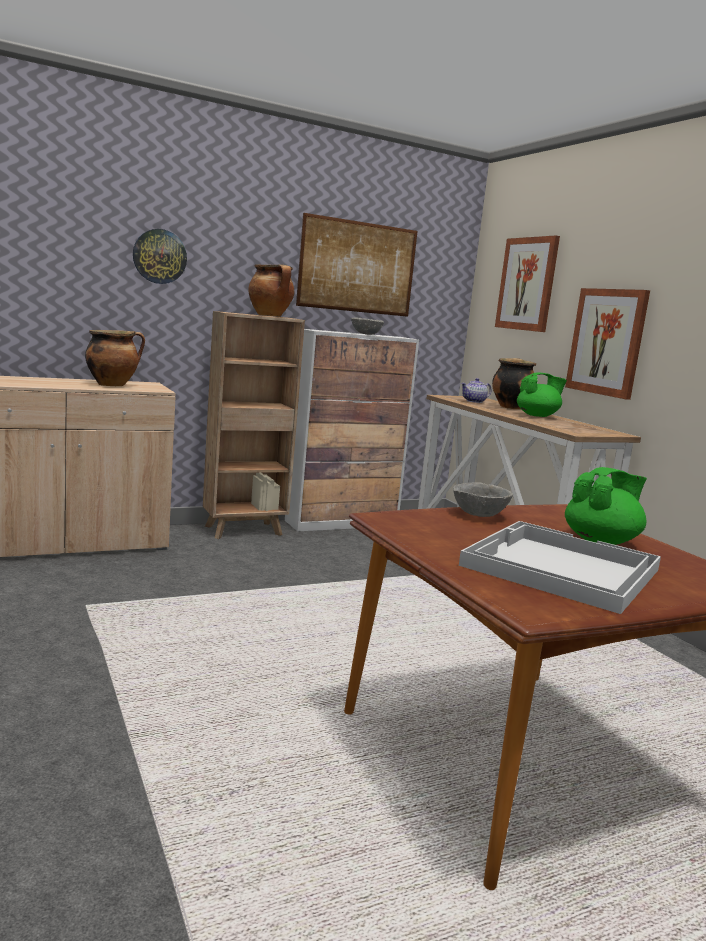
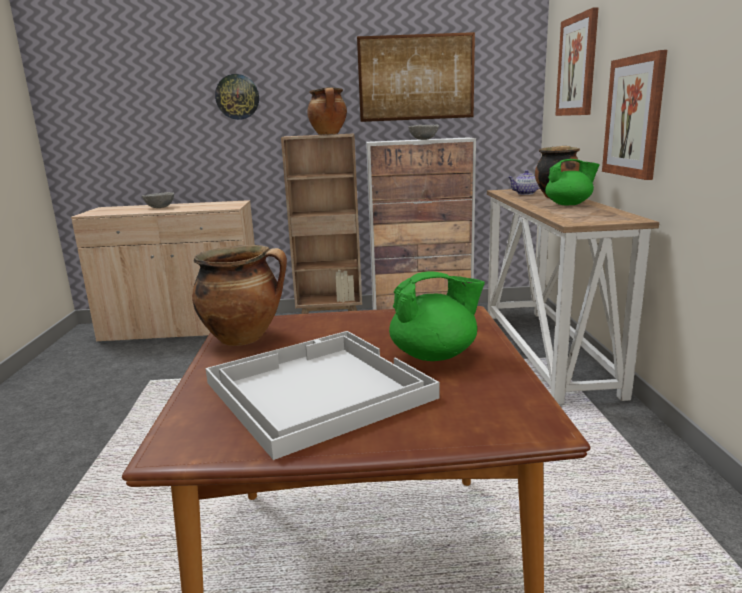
camera: 25 degrees right, 5 degrees up
cooking pot [85,330,145,386] -> cooking pot moved to [192,245,287,346]
grey bowl [453,482,513,517] -> grey bowl moved to [142,192,174,208]

